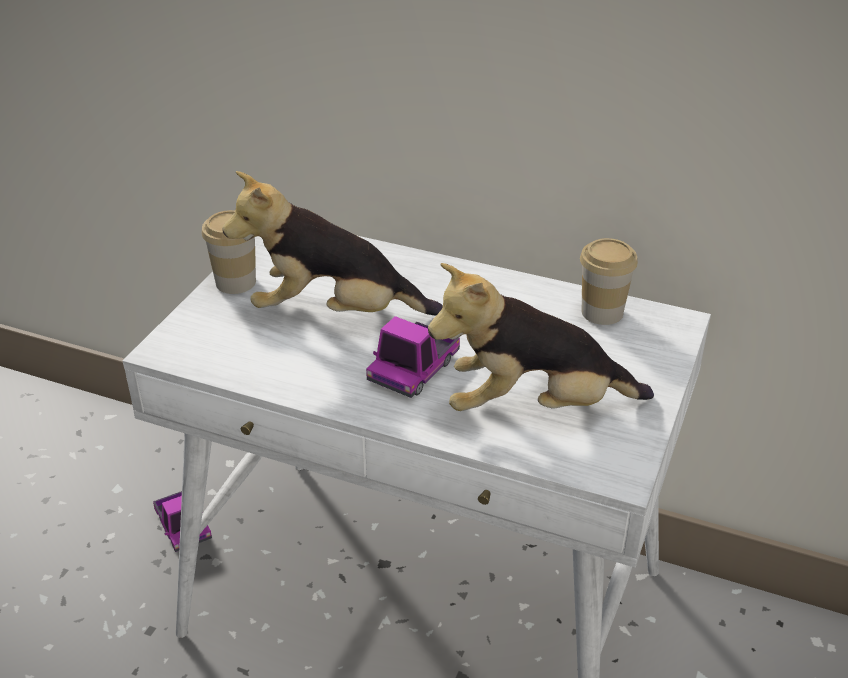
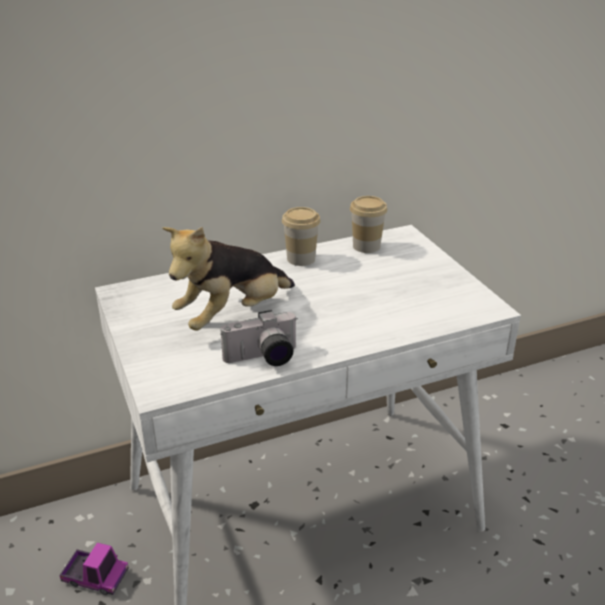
camera: 45 degrees left, 5 degrees down
cup [201,210,256,294] -> cup moved to [282,207,320,266]
toy truck [366,316,460,398] -> none
plush toy [428,263,654,411] -> none
none -> camera [220,310,298,366]

